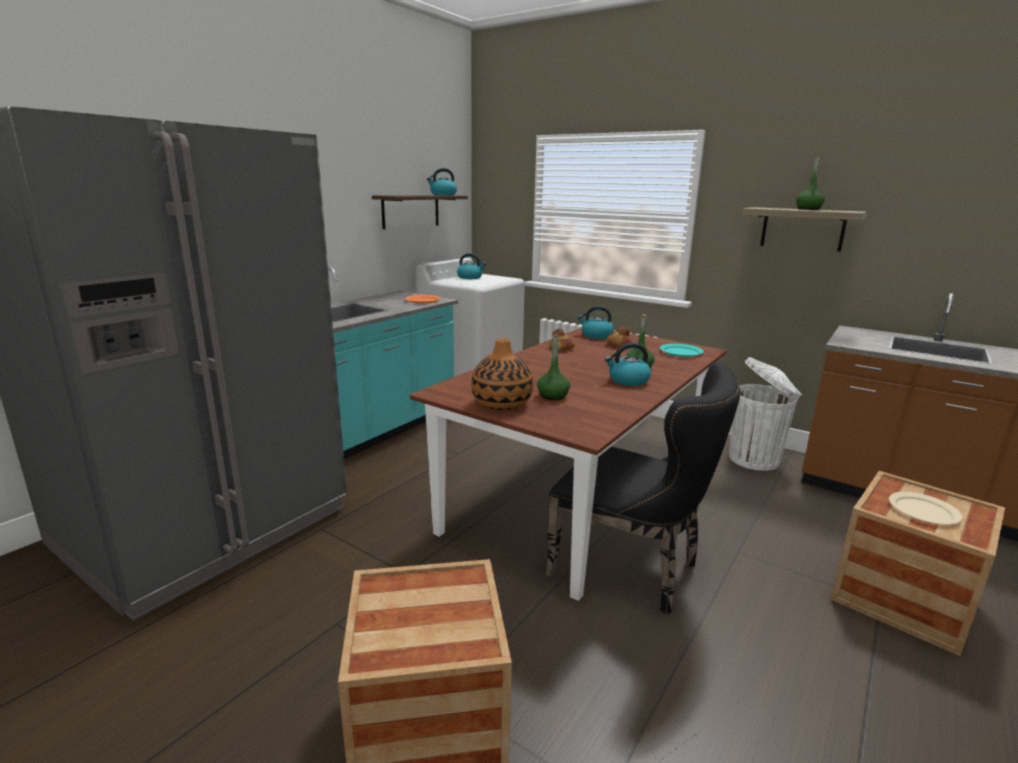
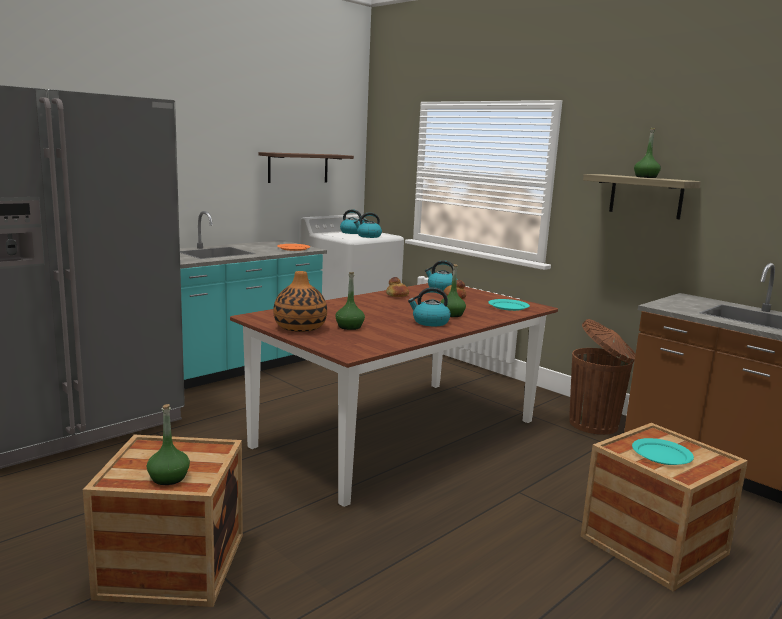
camera: 10 degrees right, 5 degrees down
kettle [427,168,457,195] -> kettle moved to [354,212,382,238]
black chair [545,361,740,614] -> none
white trash can [729,357,802,471] -> brown trash can [569,319,635,435]
beige plate [889,492,962,525] -> turquoise plate [632,438,694,465]
none -> green bottle [147,404,190,485]

